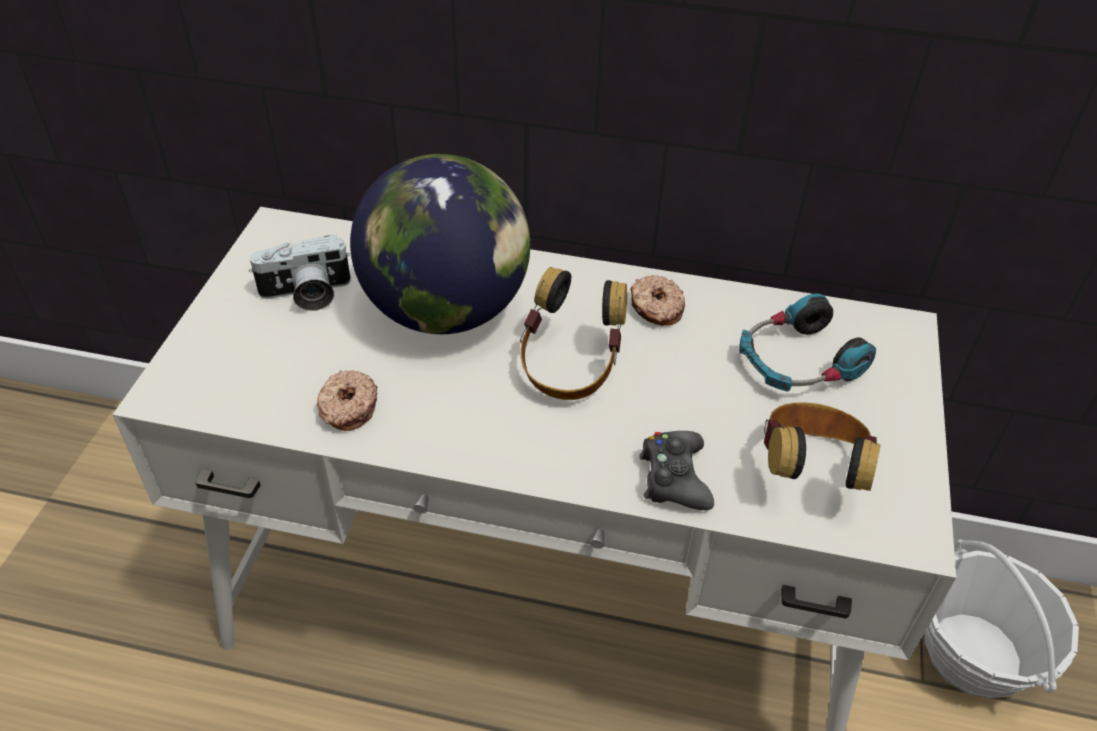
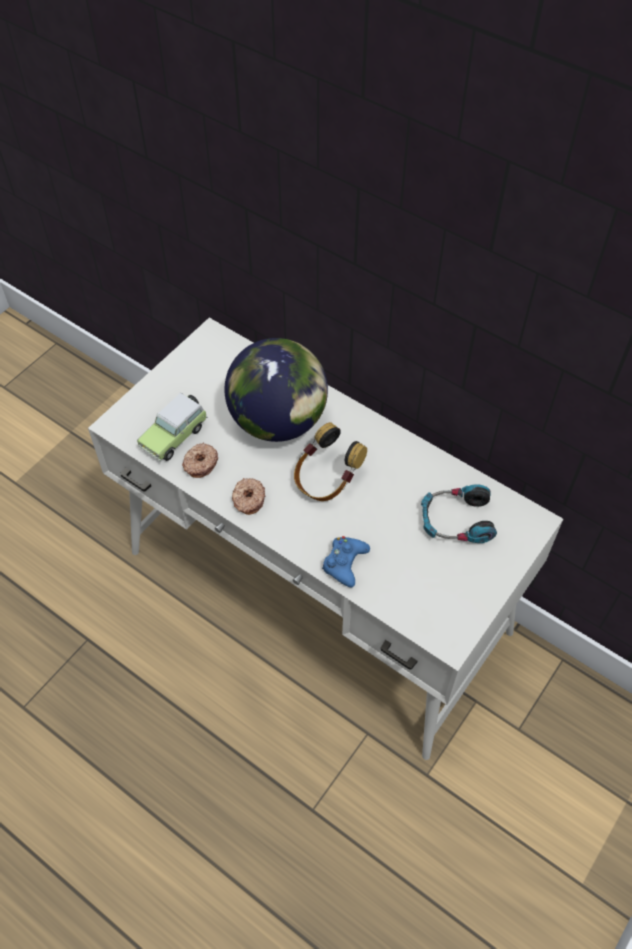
camera: 25 degrees right, 10 degrees up
camera [249,235,351,311] -> none
donut [630,275,685,326] -> donut moved to [232,478,265,515]
black game controller [639,431,714,510] -> blue game controller [322,536,370,588]
headphones [764,403,881,491] -> none
basket [925,539,1079,698] -> none
none -> toy car [137,393,208,462]

